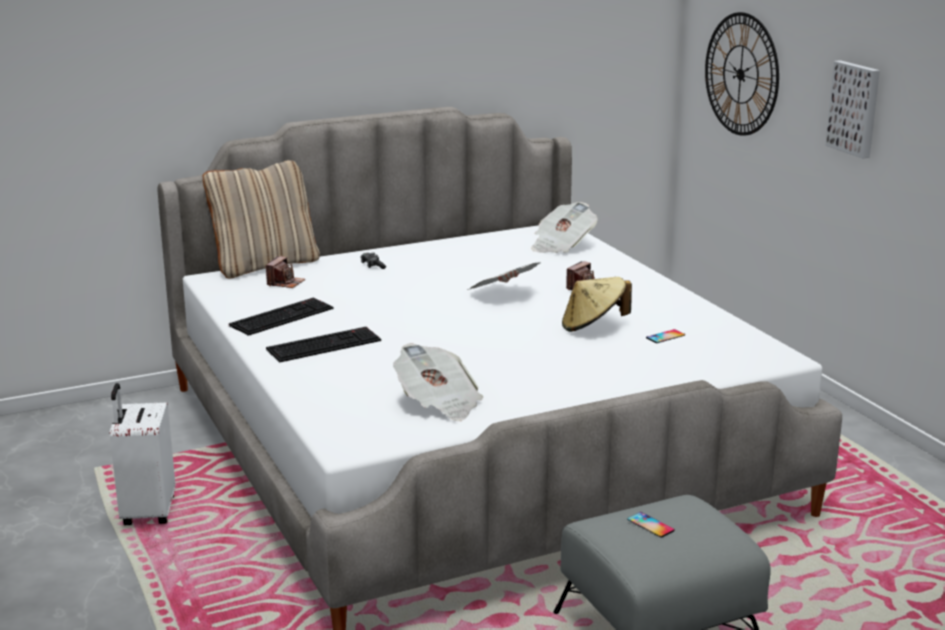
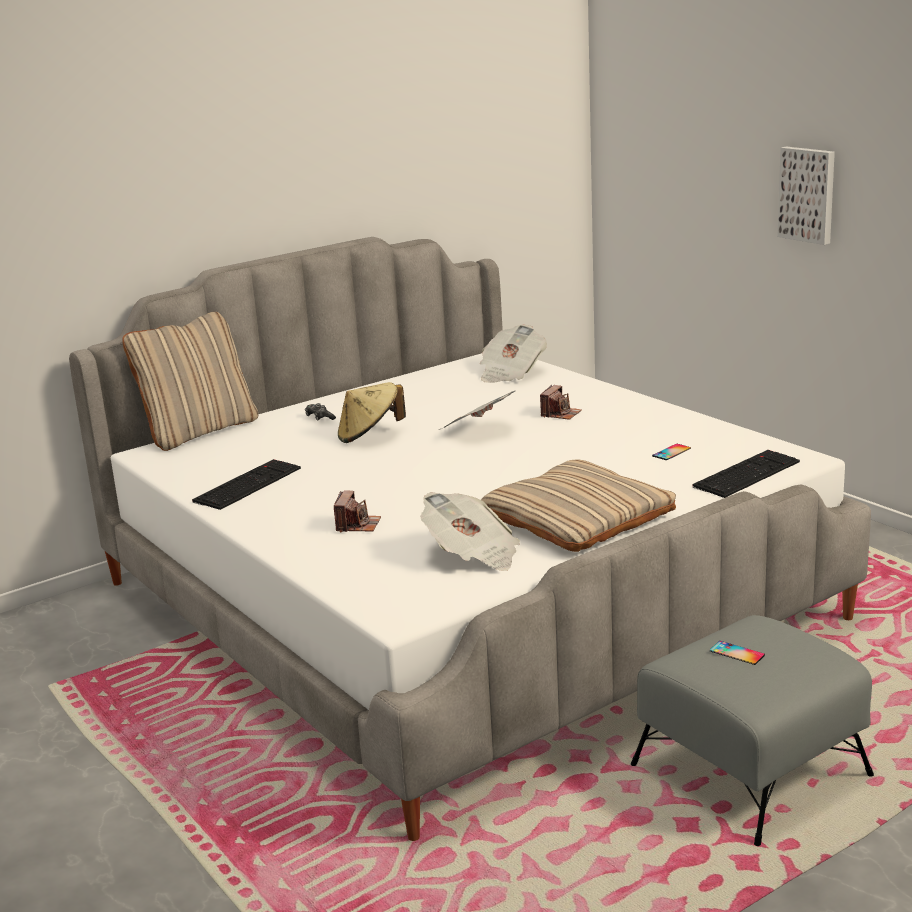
camera: 10 degrees left, 0 degrees up
white suitcase [110,383,175,525] -> none
camera [266,256,305,288] -> camera moved to [334,490,381,532]
keyboard [266,327,381,363] -> keyboard moved to [693,450,800,498]
beige hat [562,277,632,332] -> beige hat moved to [338,382,406,443]
wall clock [705,12,779,136] -> none
none -> beige pillow [481,460,676,552]

